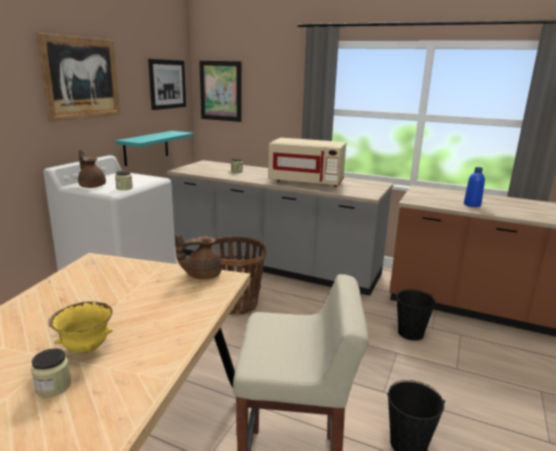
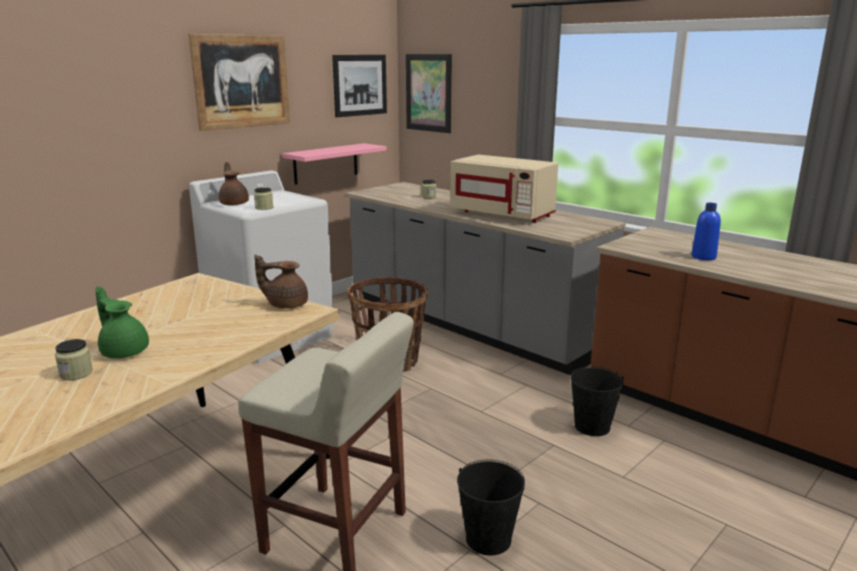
camera: 20 degrees right, 0 degrees up
yellow bowl [48,301,113,353] -> green teapot [95,286,149,358]
turquoise shelf [115,131,194,166] -> pink shelf [282,143,387,185]

